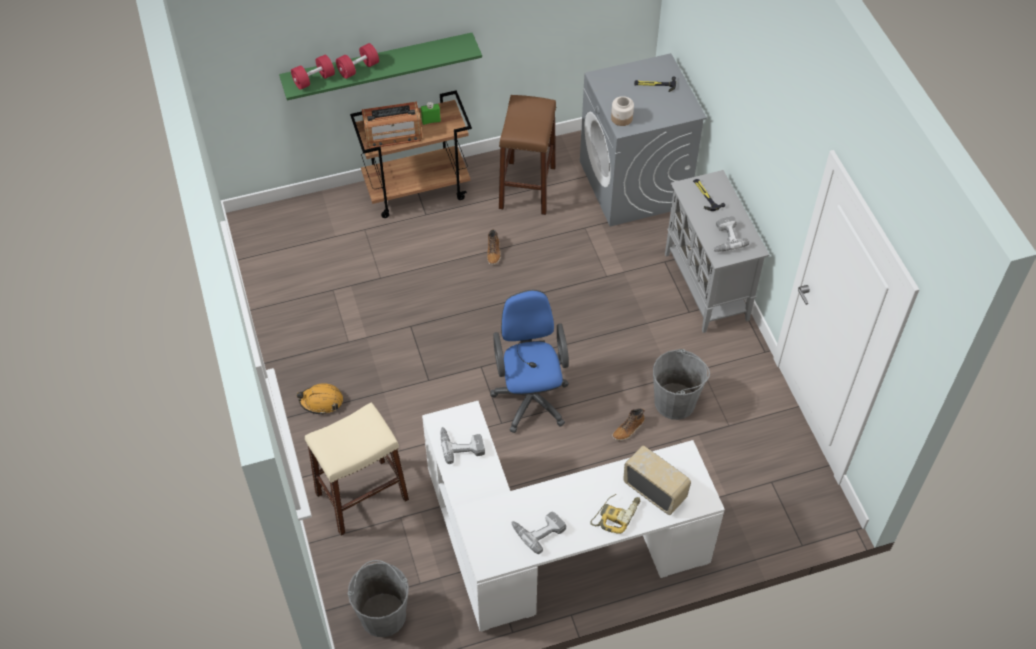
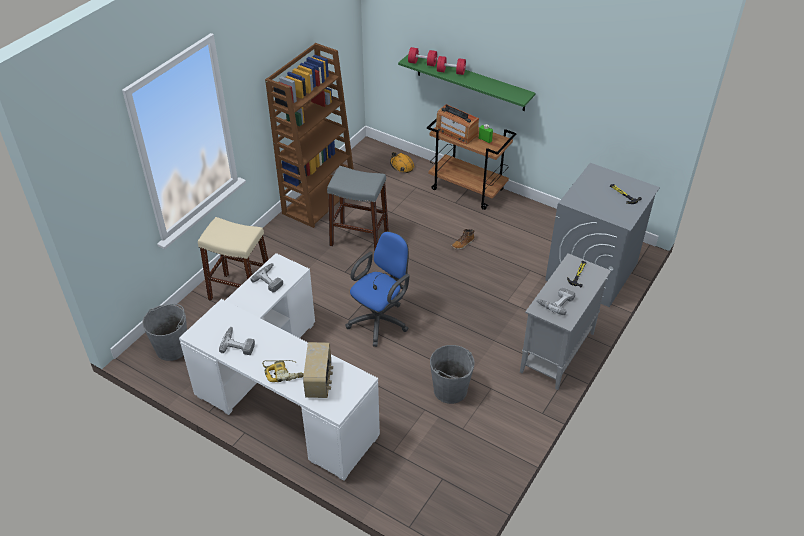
camera: 50 degrees right, 10 degrees down
orange hard hat [297,383,343,415] -> orange hard hat moved to [390,152,414,173]
brown stool [499,95,556,215] -> none
jar [611,96,634,126] -> none
boot [612,408,645,441] -> none
none -> brown bookcase [265,43,354,228]
none -> grey stool [327,166,389,252]

